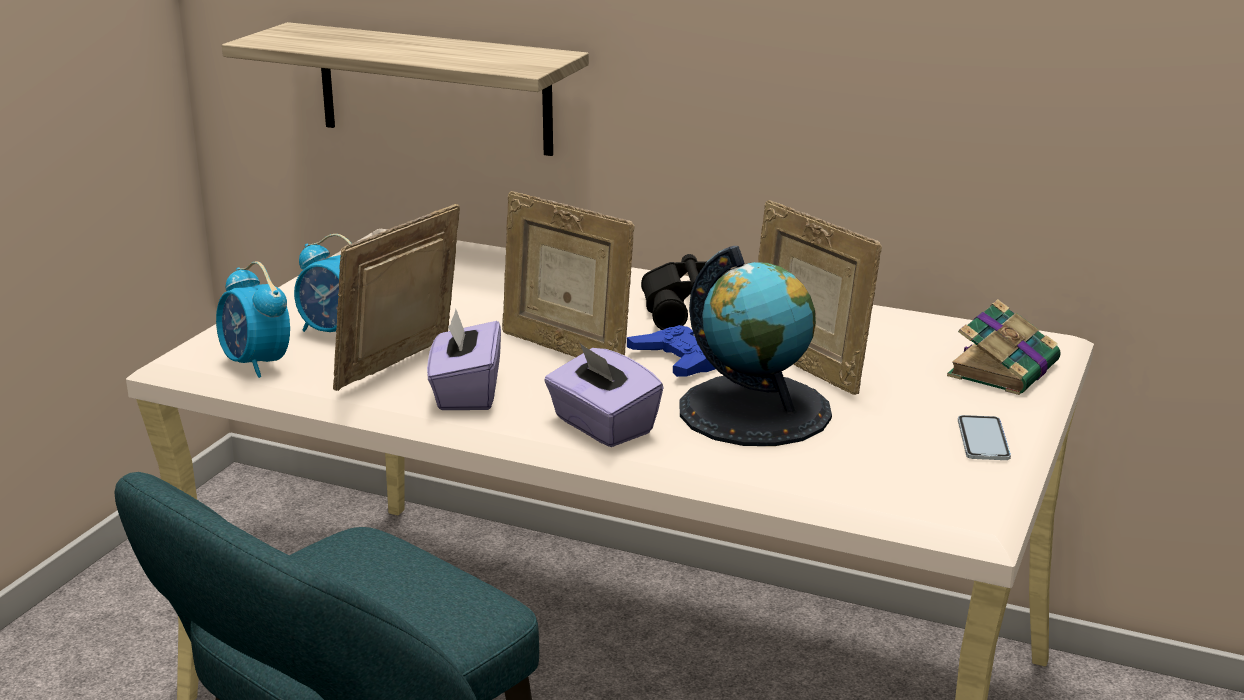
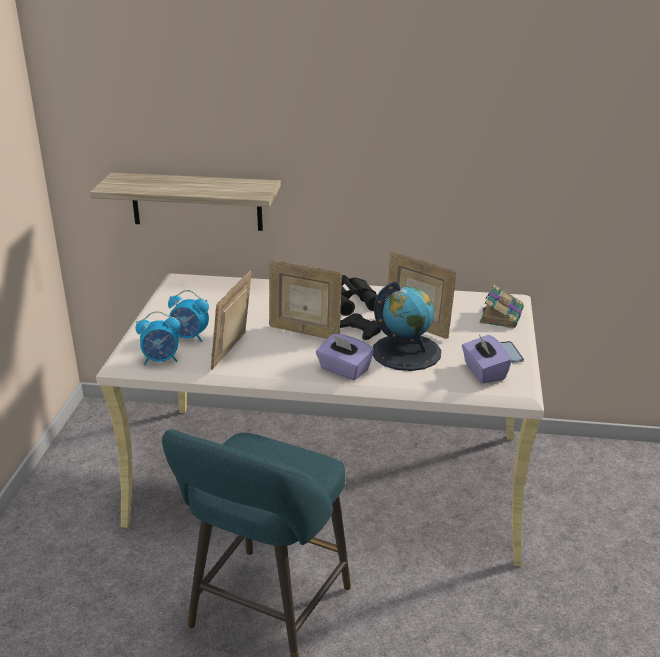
camera: 15 degrees left, 5 degrees up
alarm clock [216,261,290,378] -> alarm clock turned 45 degrees counterclockwise [135,311,180,365]
purple tissue box [427,309,501,410] -> purple tissue box moved to [462,334,512,383]
blue game controller [627,325,715,377] -> black game controller [340,313,381,340]

